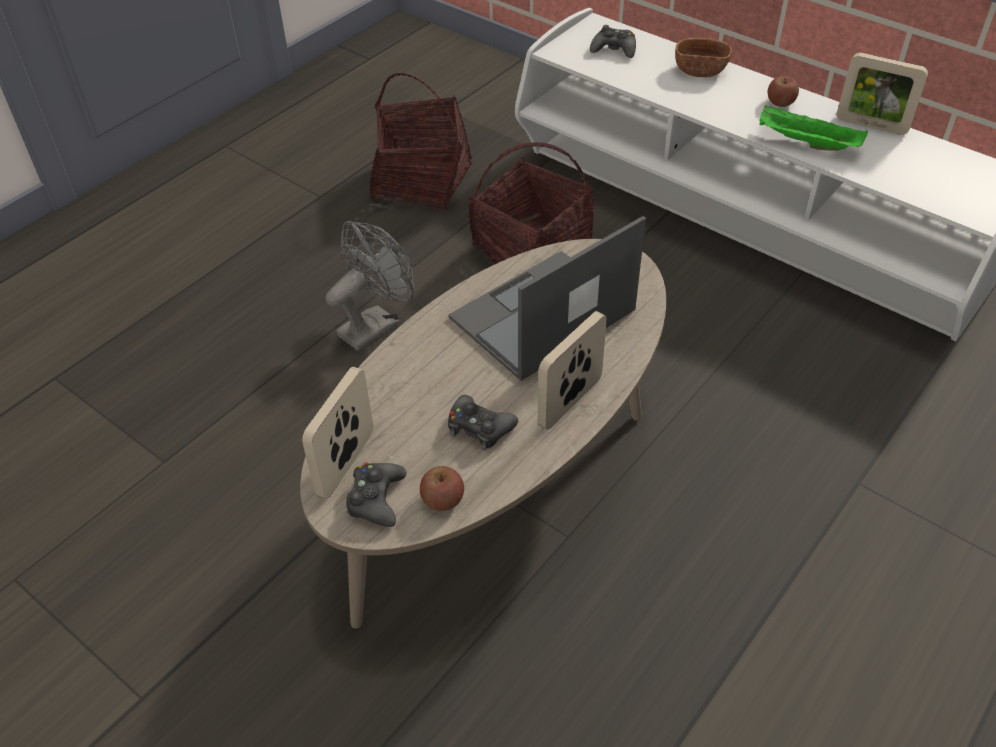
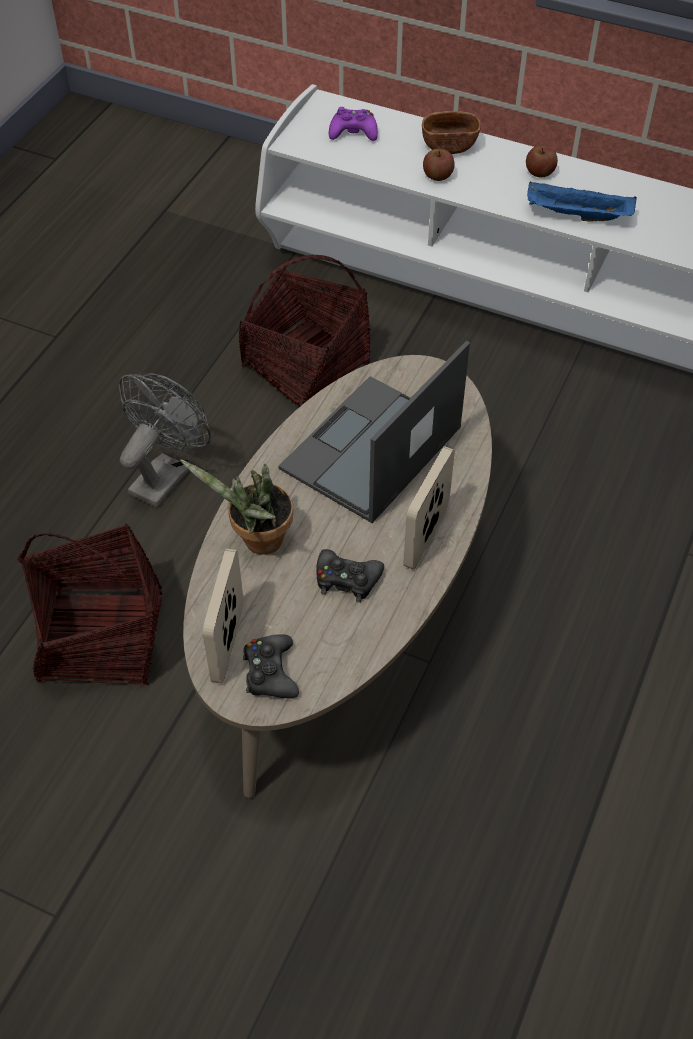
camera: 15 degrees left, 5 degrees up
basket [369,73,472,211] -> basket moved to [17,523,163,685]
apple [420,466,464,511] -> apple moved to [423,148,455,181]
black game controller [590,25,636,58] -> purple game controller [329,107,378,141]
green tray [759,105,868,151] -> blue tray [527,182,637,221]
picture frame [837,53,928,135] -> none
none -> potted plant [180,459,293,555]

